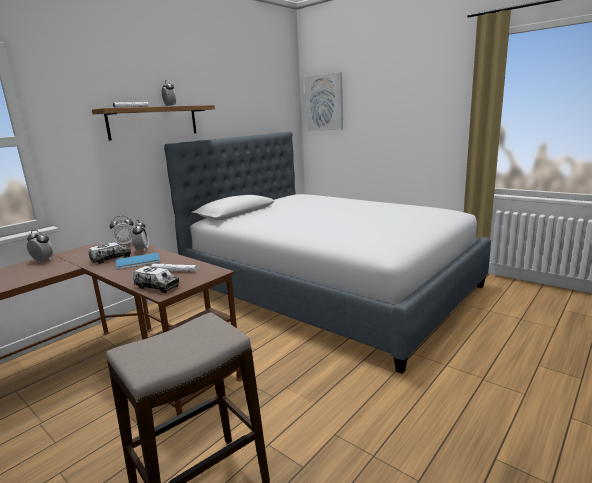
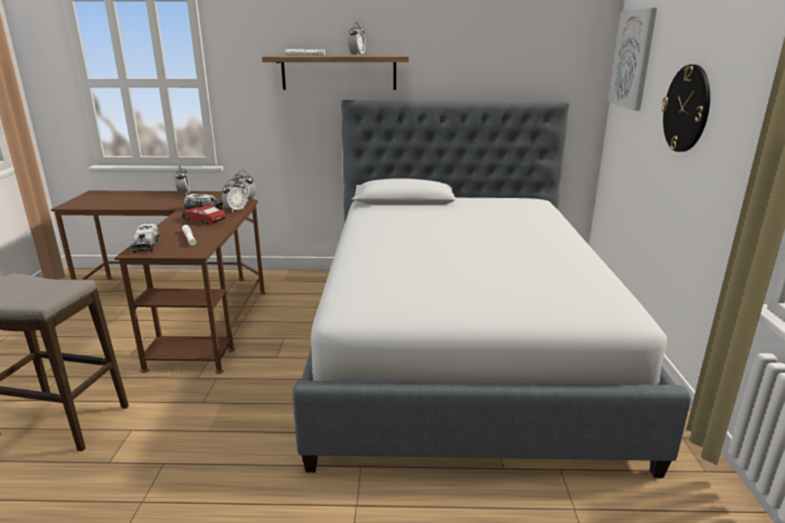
camera: 50 degrees right, 5 degrees up
blue book [116,253,160,269] -> toy car [182,205,225,225]
none -> wall clock [661,64,710,152]

